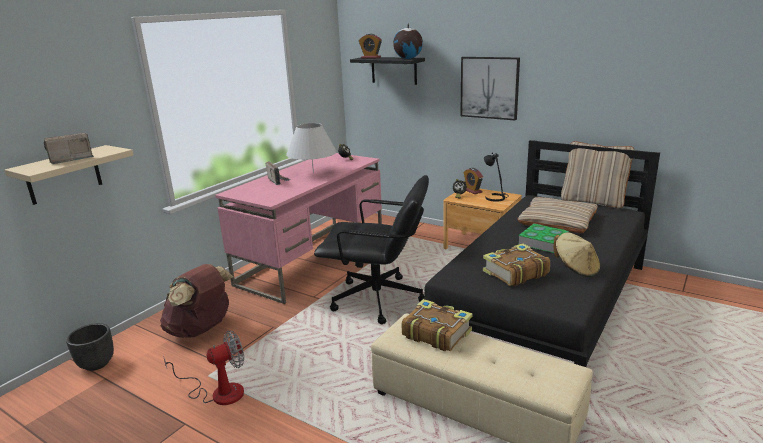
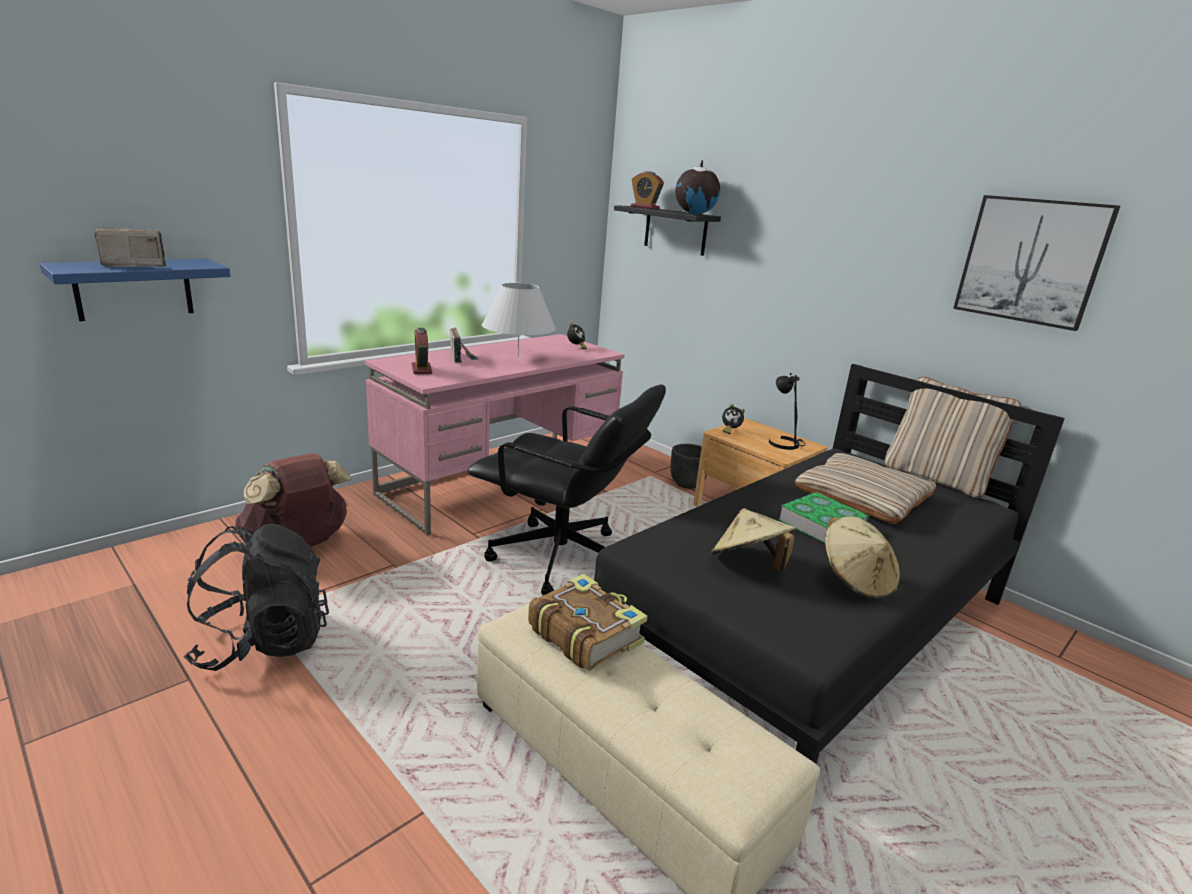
camera: 10 degrees right, 0 degrees up
beige shelf [5,145,134,205] -> blue shelf [39,259,231,321]
black planter [66,323,114,371] -> black planter moved to [671,444,707,489]
fan [163,330,244,405] -> black backpack [183,524,329,671]
picture [460,57,520,120] -> picture moved to [953,195,1120,331]
alarm clock [464,168,483,194] -> alarm clock moved to [412,328,432,374]
book [483,243,550,286] -> beige hat [711,508,796,571]

